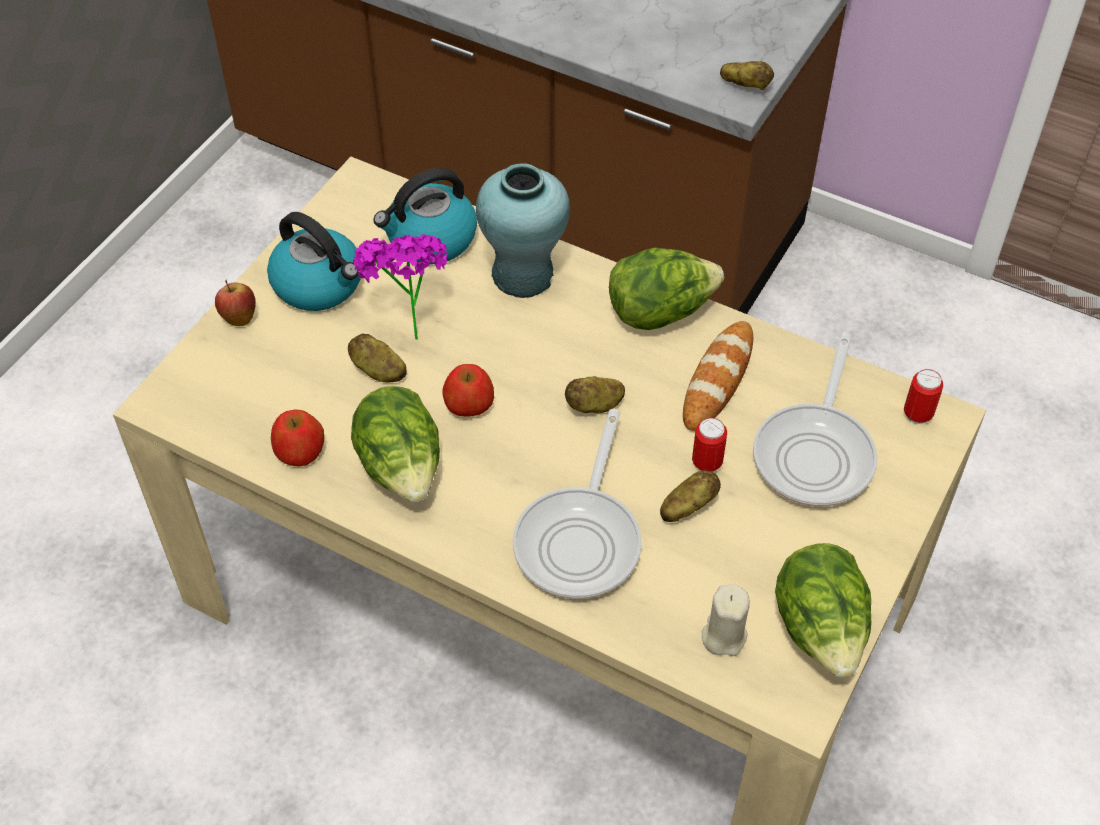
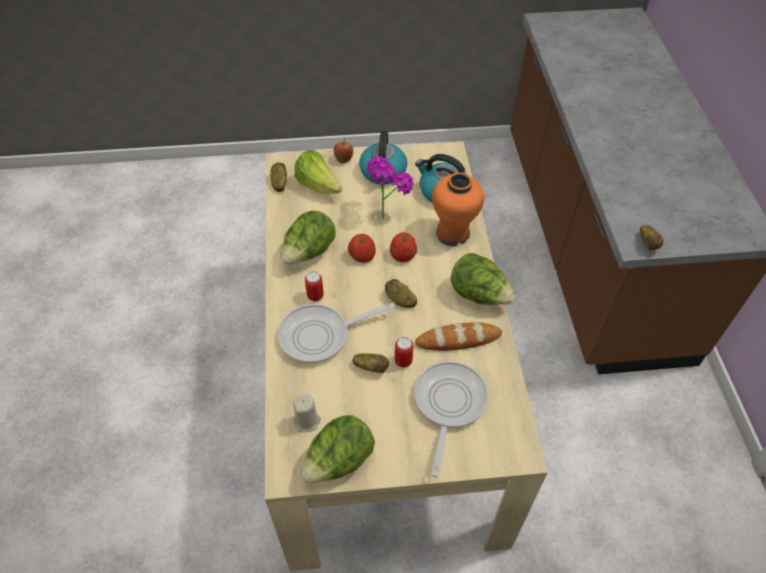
camera: 55 degrees right, 0 degrees up
apple [271,410,324,466] -> apple moved to [390,232,417,262]
potato [348,334,407,383] -> potato moved to [270,162,287,192]
turquoise vase [476,163,570,298] -> orange vase [432,172,484,247]
frying pan [753,332,878,507] -> frying pan turned 120 degrees clockwise [414,361,488,477]
can [904,369,943,424] -> can moved to [305,272,324,302]
none -> lettuce [294,150,342,194]

